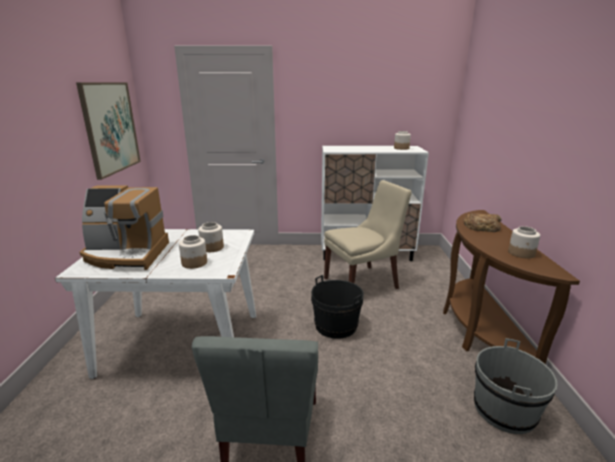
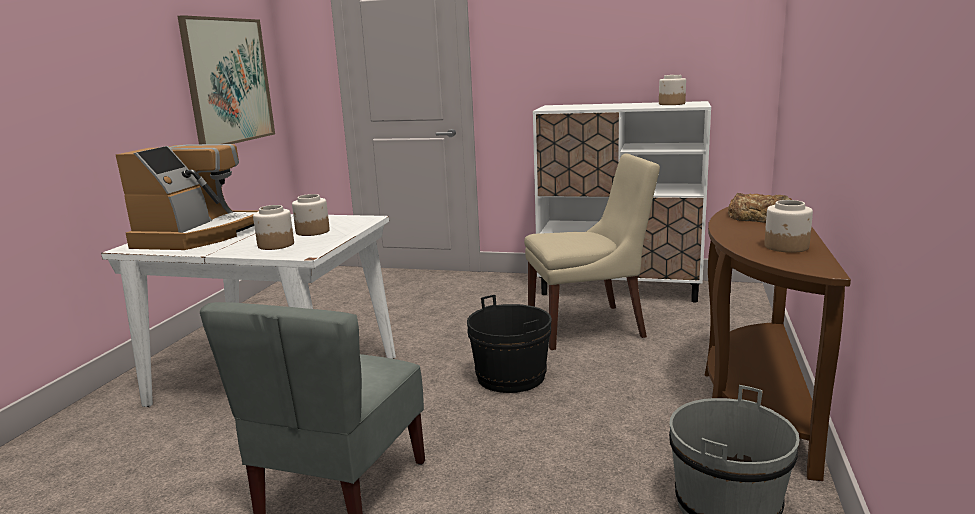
camera: 15 degrees right, 5 degrees down
coffee machine [79,185,169,270] -> coffee machine turned 90 degrees counterclockwise [116,144,258,250]

